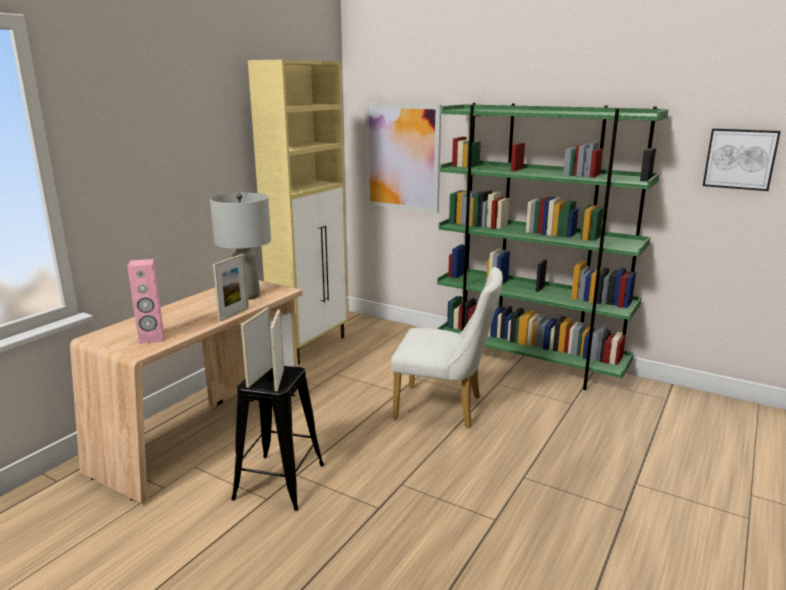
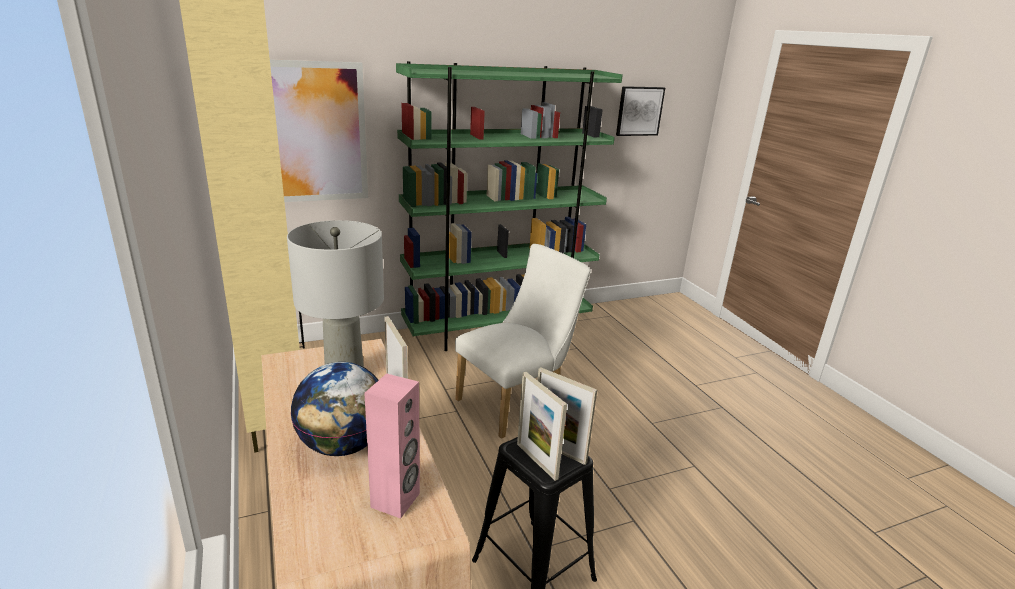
camera: 55 degrees left, 5 degrees up
none -> globe [291,362,378,456]

